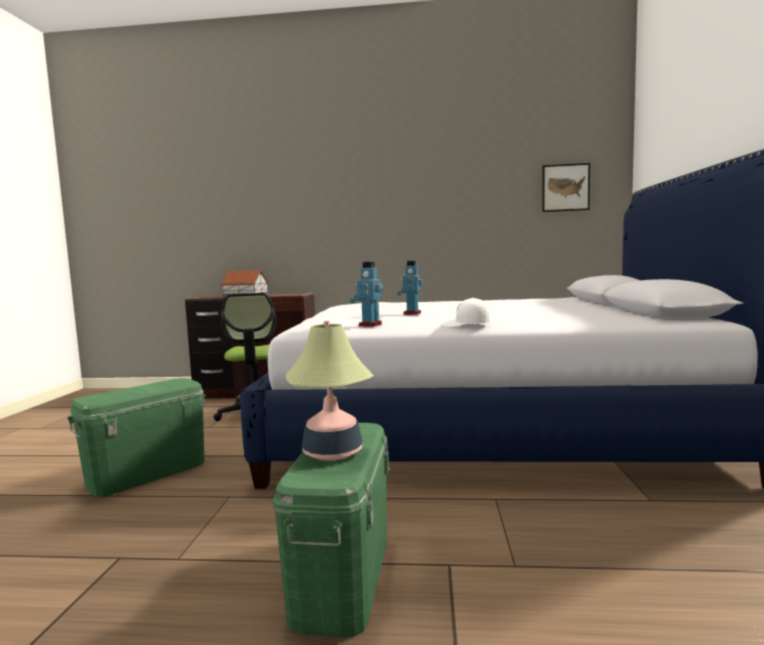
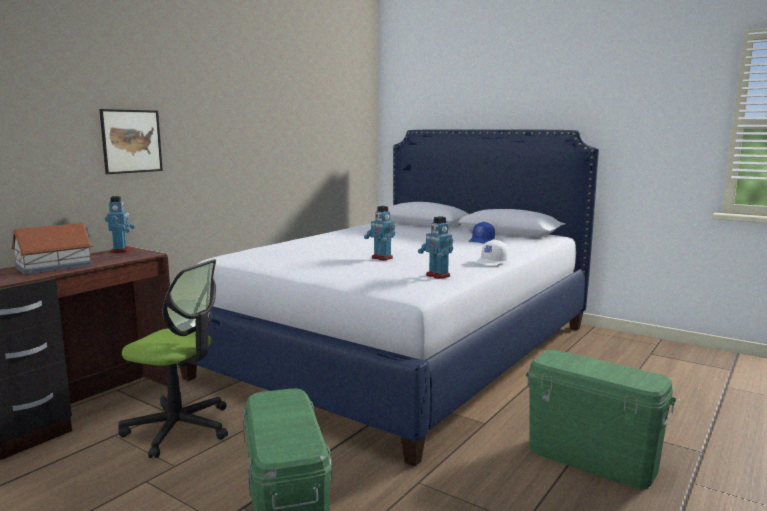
camera: 60 degrees left, 5 degrees up
table lamp [286,321,374,461] -> none
picture [542,163,590,212] -> picture moved to [99,109,163,174]
none -> toy robot [105,196,135,253]
none -> blue cap [468,222,495,244]

